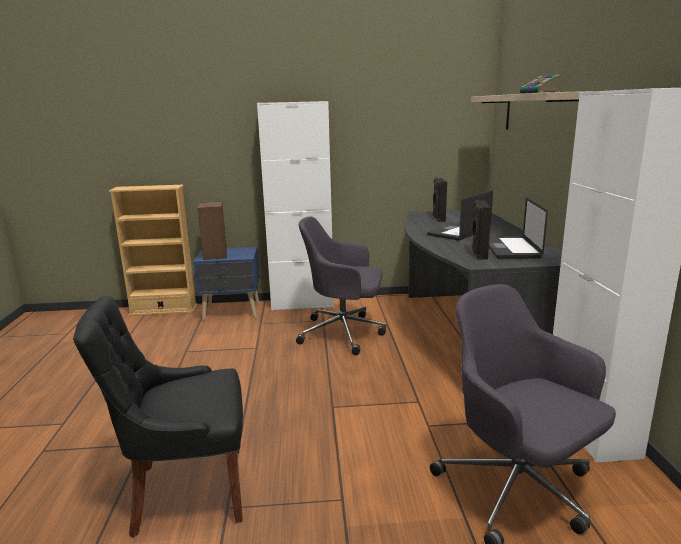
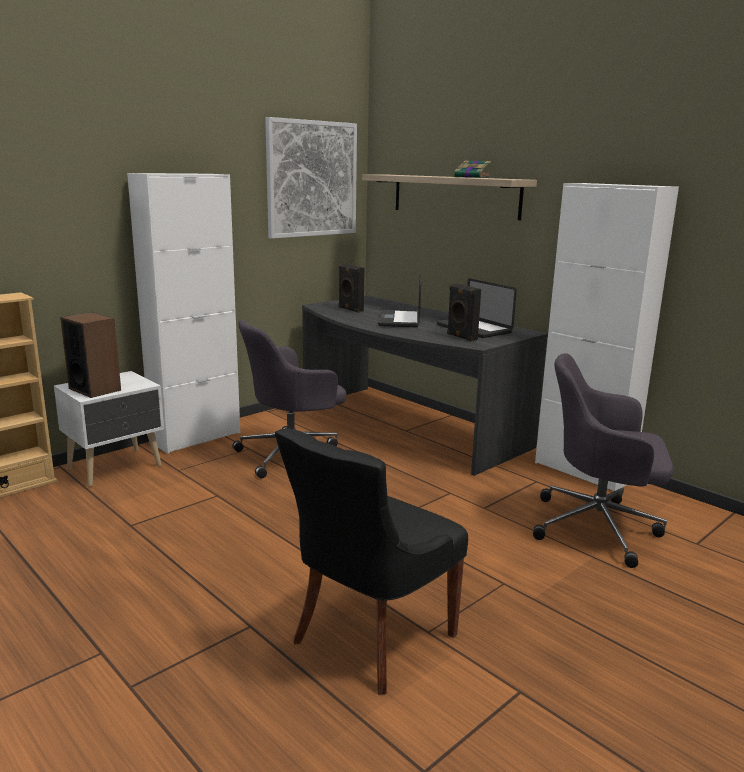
camera: 40 degrees left, 0 degrees up
blue nightstand [193,247,260,321] -> white nightstand [54,371,164,487]
none -> picture [265,117,357,239]

